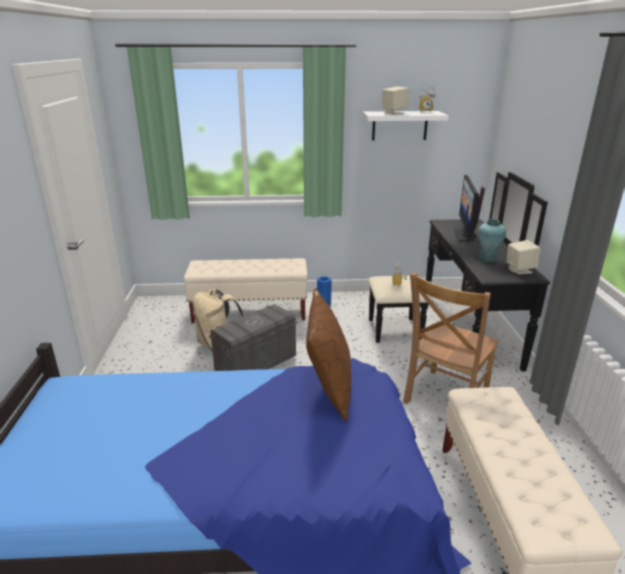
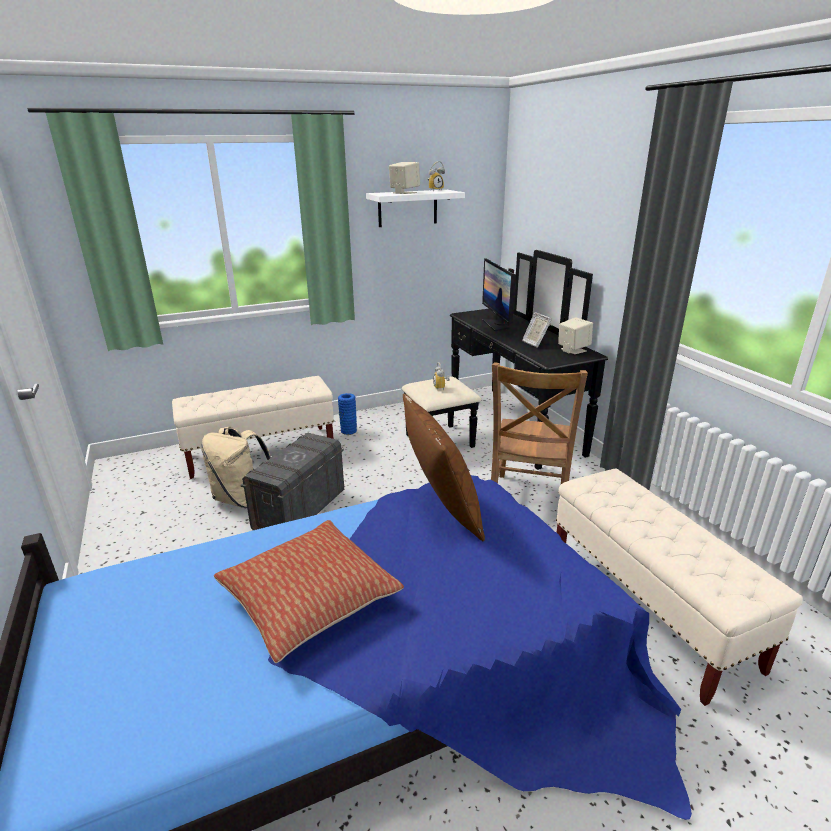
camera: 20 degrees left, 0 degrees up
turquoise vase [478,219,506,262] -> picture frame [522,312,552,348]
none -> pillow [214,520,404,663]

